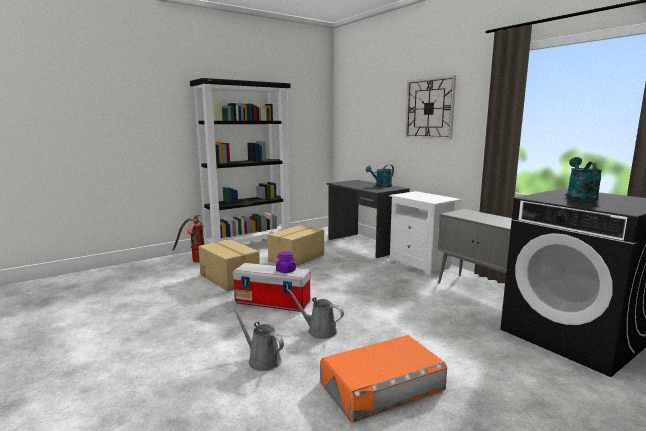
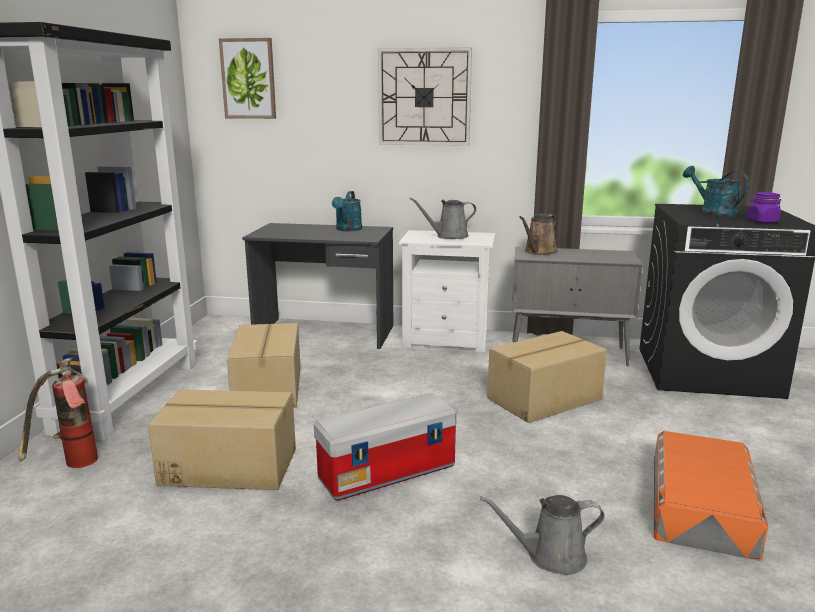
camera: 45 degrees left, 5 degrees up
purple jar [276,251,296,273] -> purple jar moved to [747,192,781,223]
grey watering can [287,289,344,339] -> grey watering can moved to [410,198,476,239]
none -> picture [219,38,276,119]
none -> cardboard box [487,331,607,423]
none -> brown watering can [519,214,558,255]

